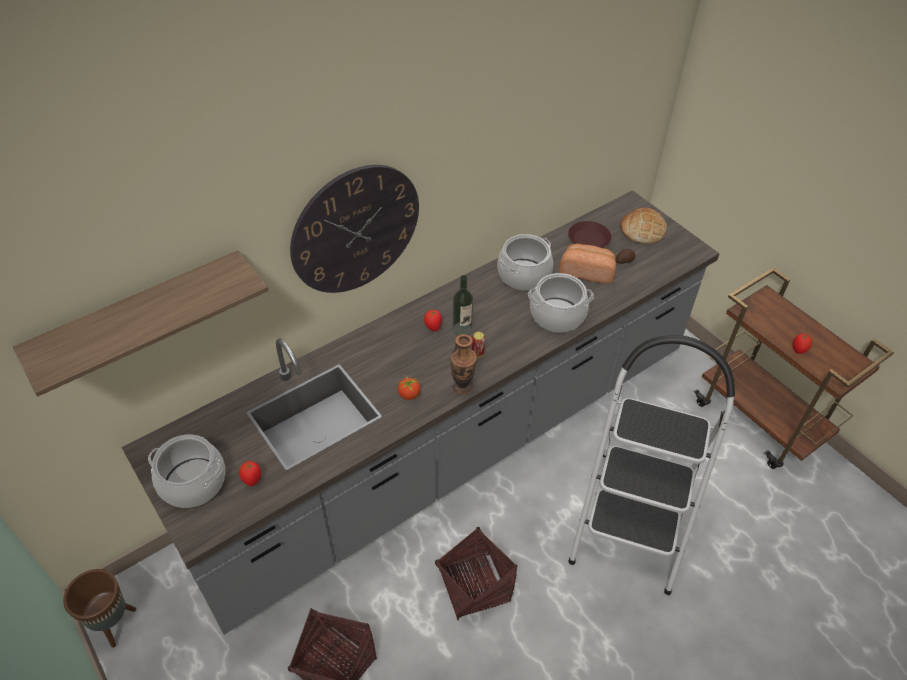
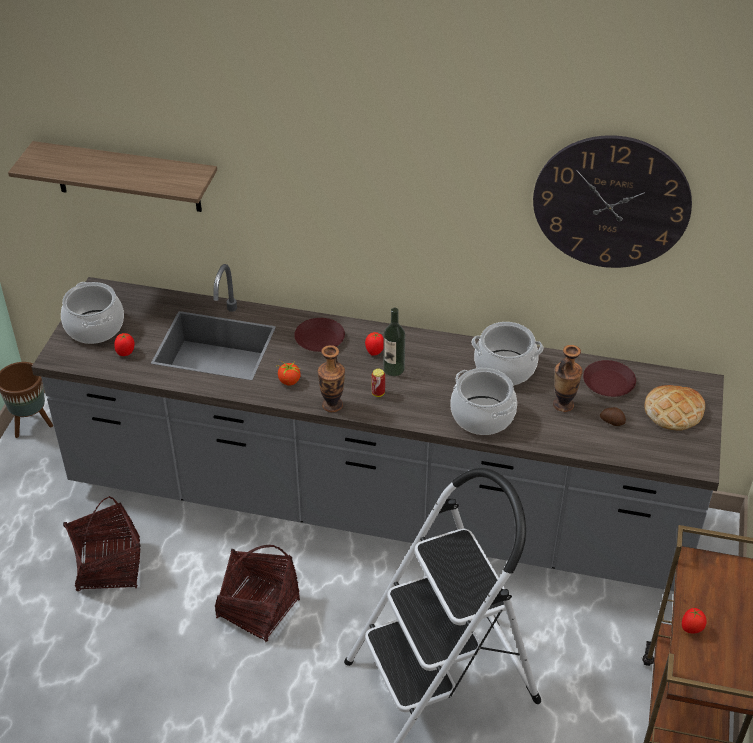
camera: 50 degrees right, 5 degrees down
wall clock [290,165,419,293] -> wall clock moved to [533,135,692,268]
bread [560,244,616,284] -> vase [553,345,583,412]
none -> brown plate [294,318,345,352]

